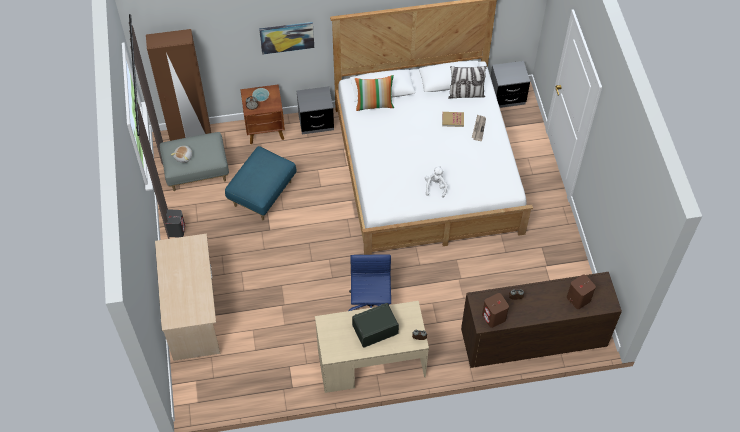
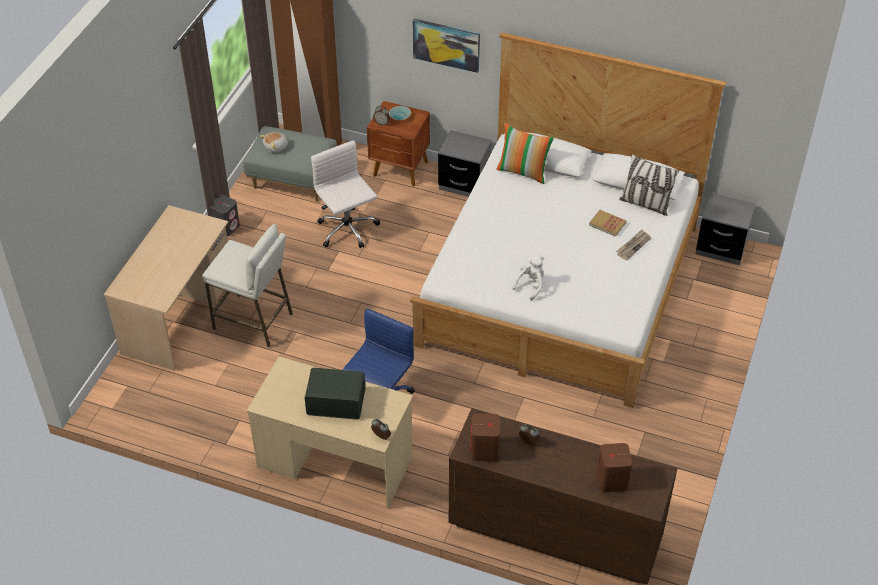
camera: 30 degrees right, 10 degrees down
blue ottoman [225,146,296,220] -> white office chair [311,140,380,248]
none -> white stool [202,224,293,348]

